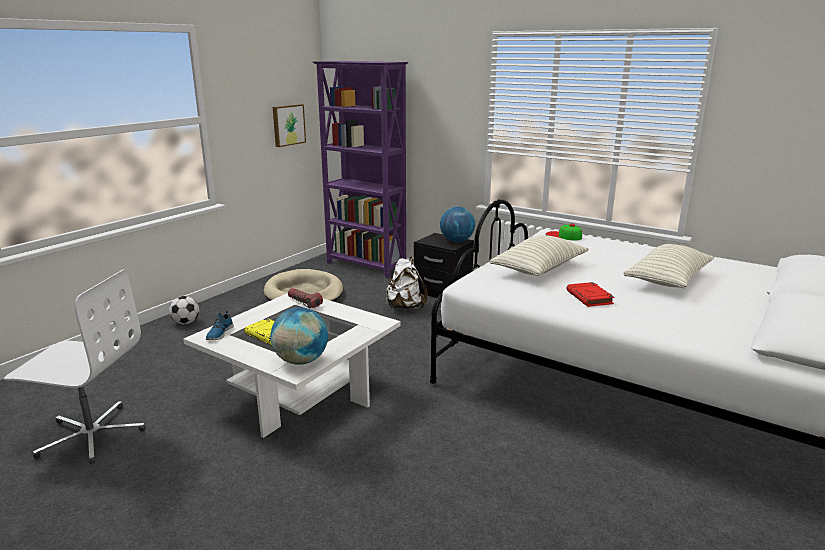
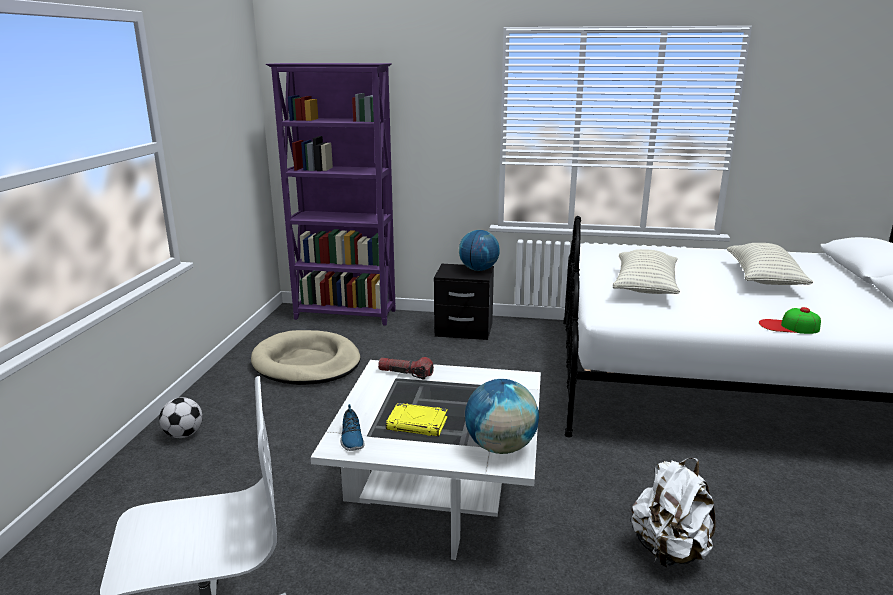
camera: 25 degrees left, 0 degrees up
picture [273,104,306,147] -> none
white backpack [386,257,428,309] -> white backpack moved to [631,458,716,567]
cap [546,223,582,240] -> cap moved to [759,307,821,334]
red book [566,282,615,307] -> none

